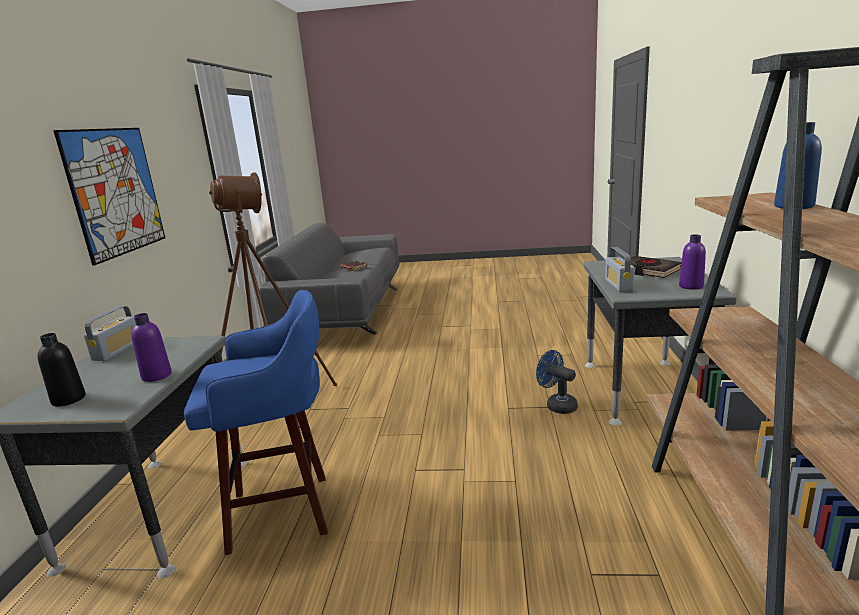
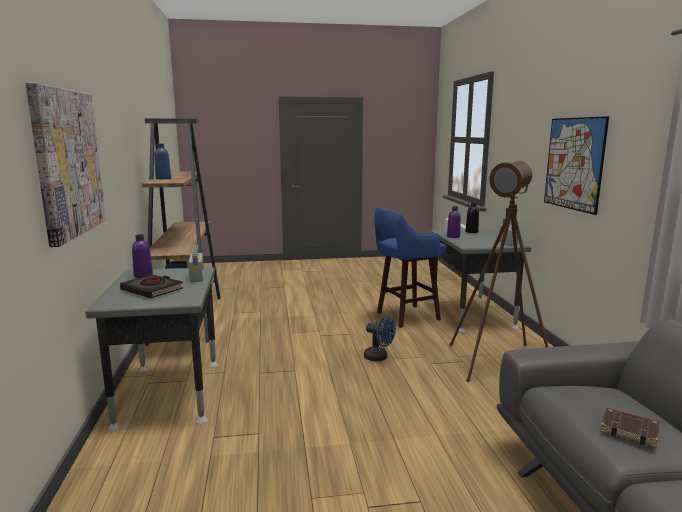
camera: 165 degrees right, 5 degrees down
blue fan [536,350,578,414] -> blue fan moved to [364,316,396,362]
none -> picture [26,83,106,247]

